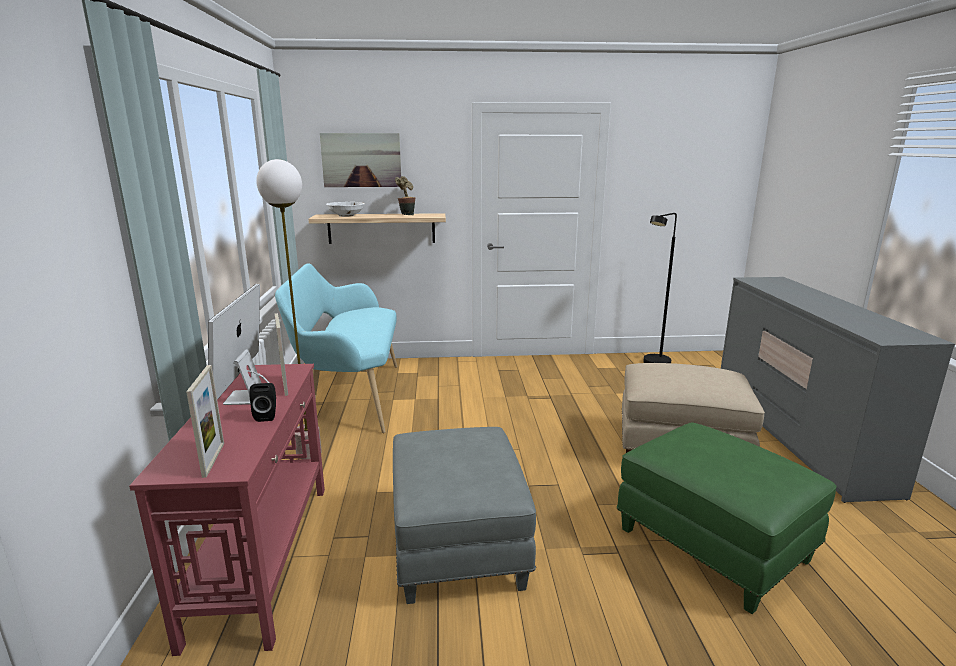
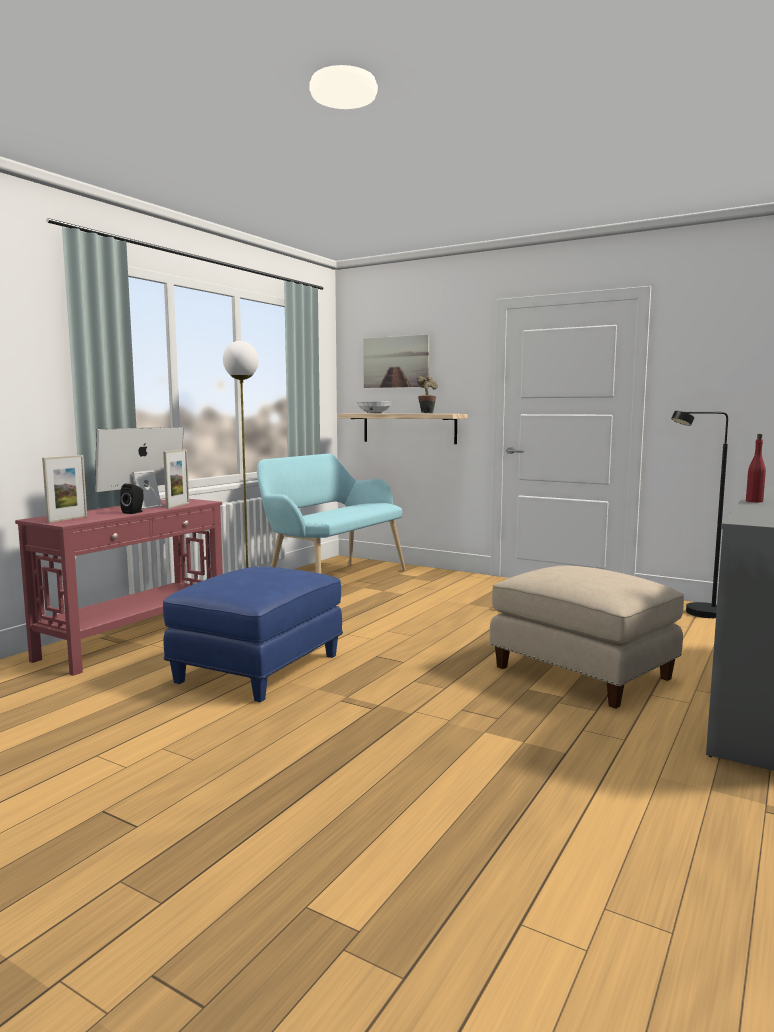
camera: 35 degrees right, 10 degrees down
grey ottoman [393,427,536,604] -> blue ottoman [163,567,343,702]
green ottoman [617,422,837,614] -> none
none -> red bottle [746,434,766,502]

